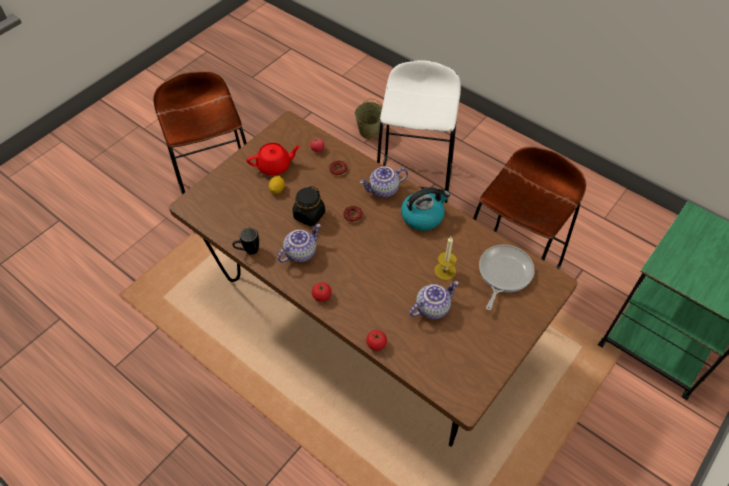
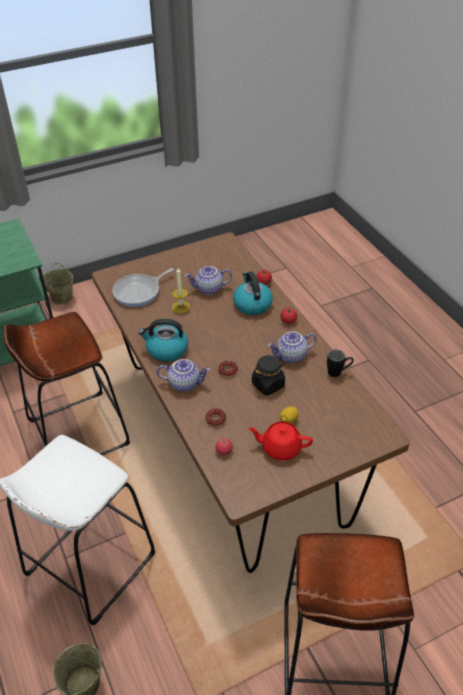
camera: 155 degrees left, 10 degrees down
none -> beige bucket [43,263,73,304]
none -> kettle [233,272,273,315]

